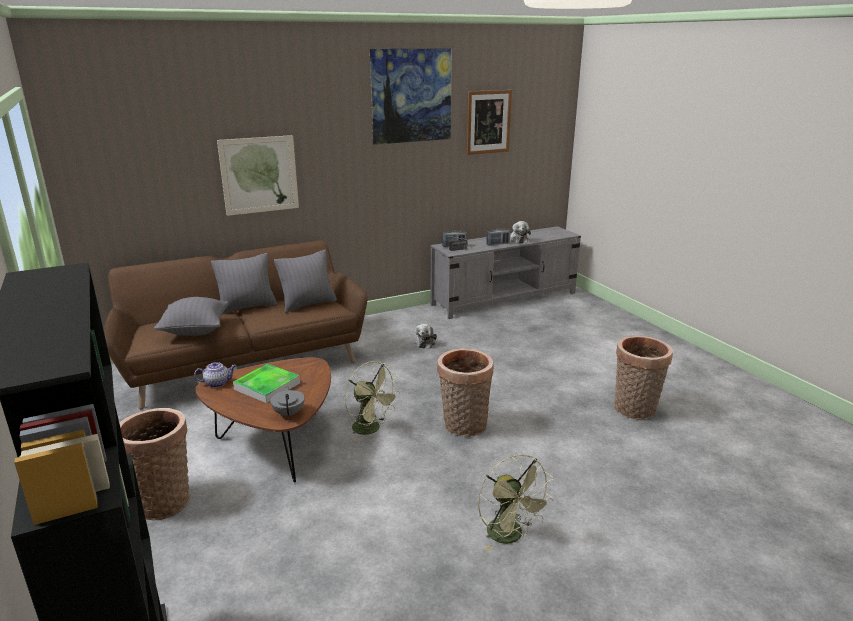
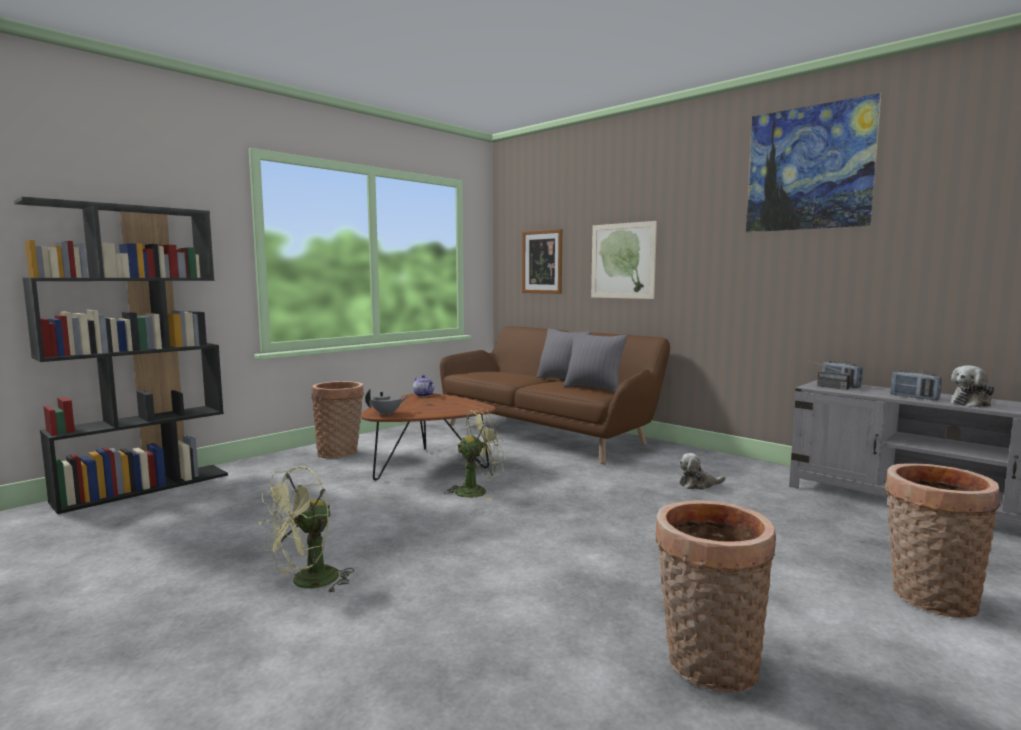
camera: 70 degrees right, 15 degrees down
grey pillow [154,297,229,336] -> none
tray [233,364,300,403] -> none
green fan [345,361,400,442] -> green fan turned 135 degrees counterclockwise [444,408,505,500]
basket [437,348,493,437] -> basket moved to [885,463,1001,619]
picture [467,90,512,155] -> picture moved to [522,229,562,294]

